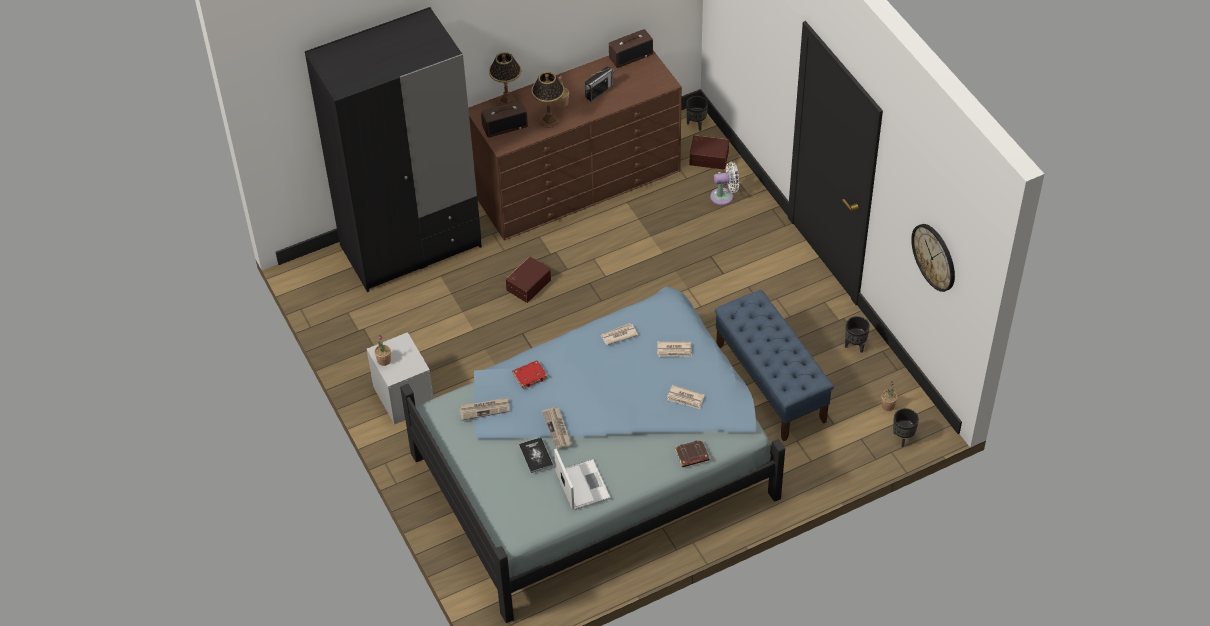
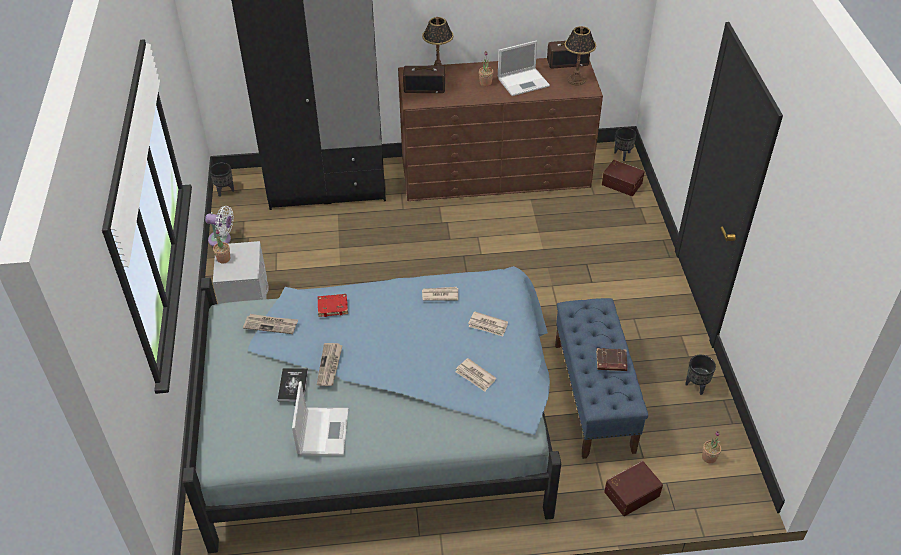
camera: 20 degrees right, 5 degrees down
brown storage box [506,256,551,303] -> brown storage box moved to [604,461,663,516]
table lamp [531,72,565,128] -> table lamp moved to [564,26,596,85]
radio [585,67,614,101] -> laptop [498,40,550,96]
brown book [675,440,709,467] -> brown book moved to [596,348,628,371]
white fan [710,162,739,206] -> white fan moved to [205,206,234,247]
black planter [893,408,919,447] -> black planter moved to [210,163,234,197]
wall clock [911,224,955,292] -> none

